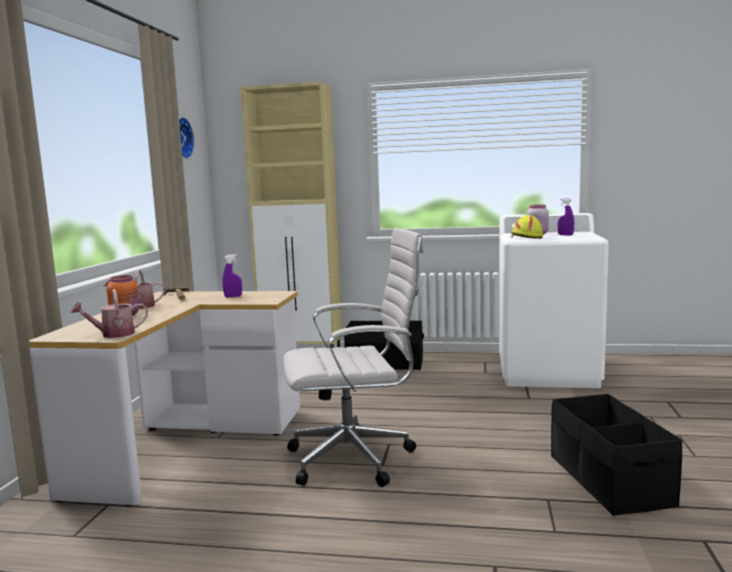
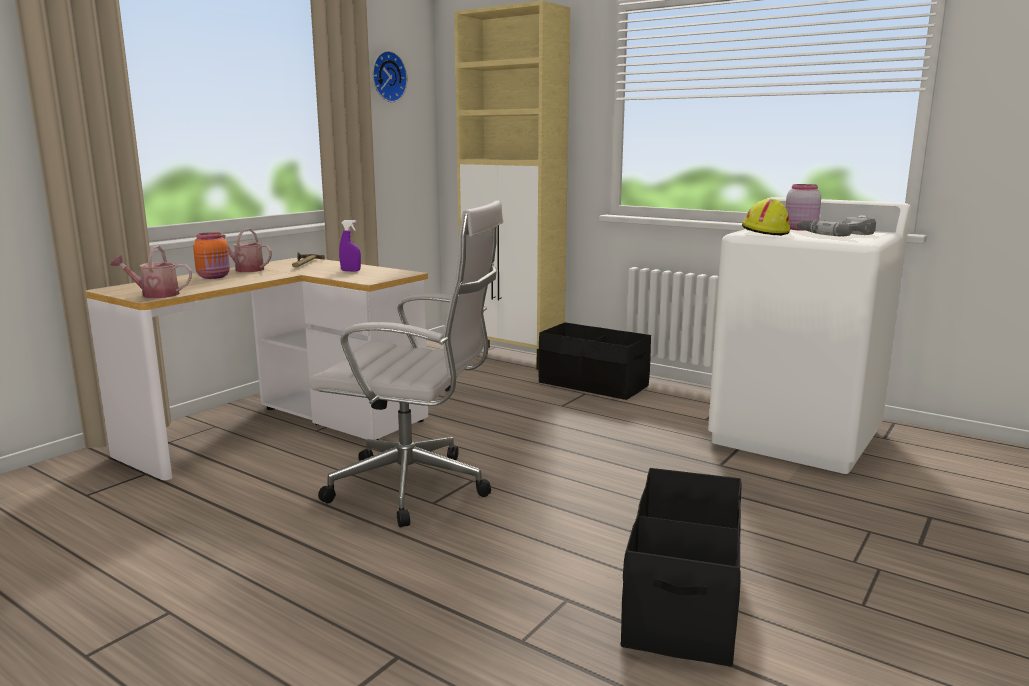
camera: 25 degrees right, 5 degrees up
purple spray bottle [558,198,574,235] -> power drill [797,217,876,237]

